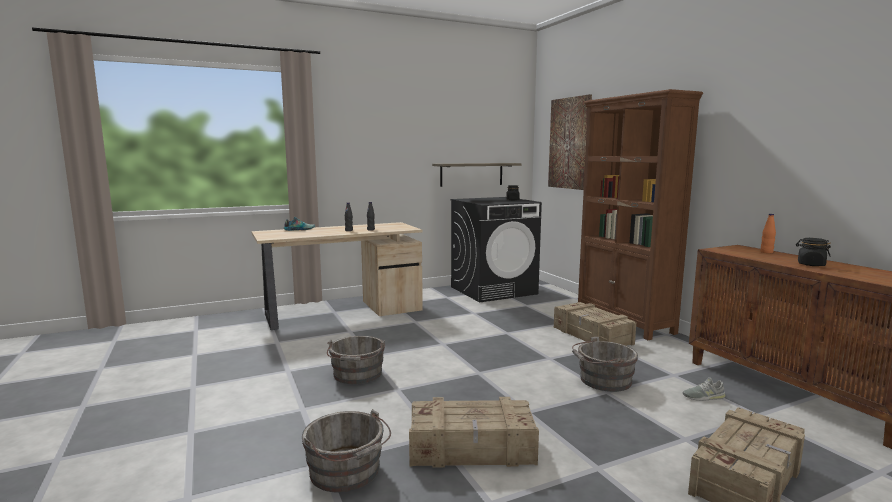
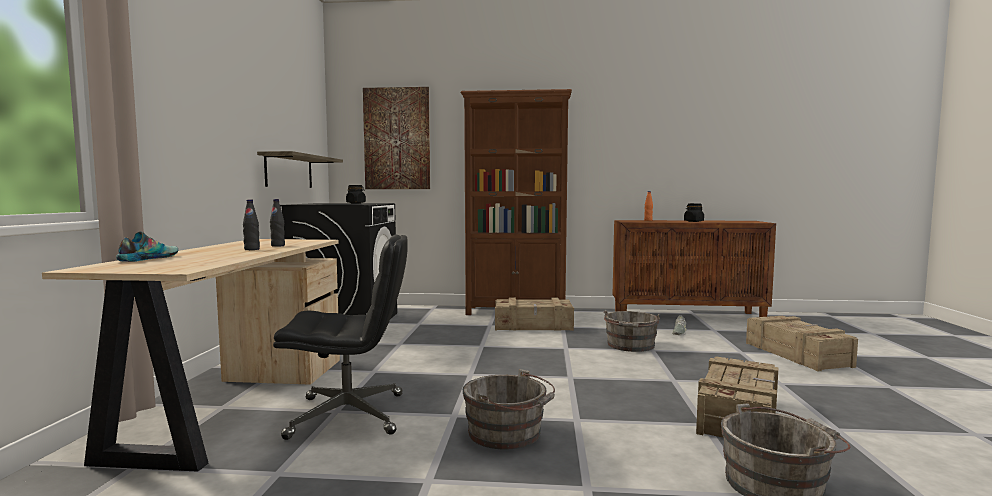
camera: 60 degrees left, 5 degrees down
none -> black office chair [273,235,408,440]

